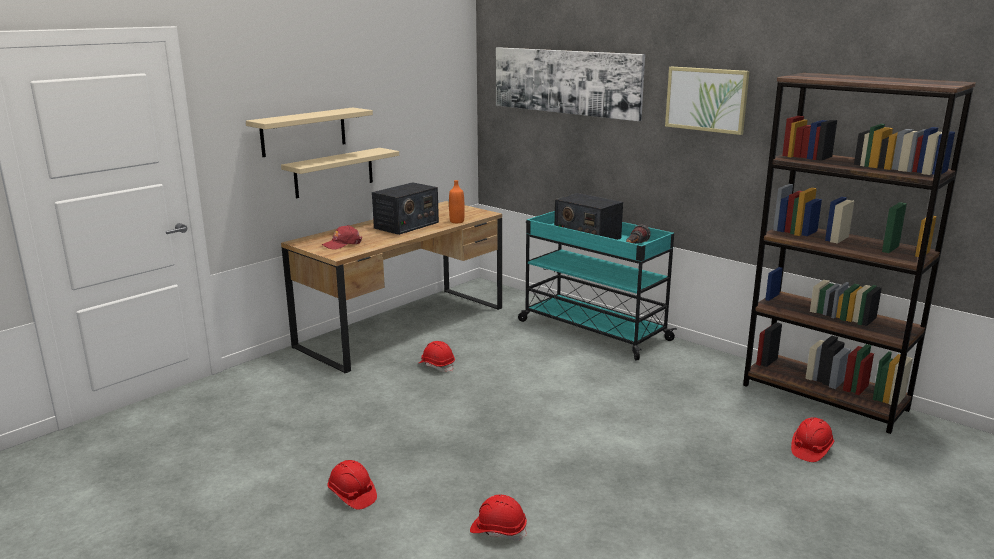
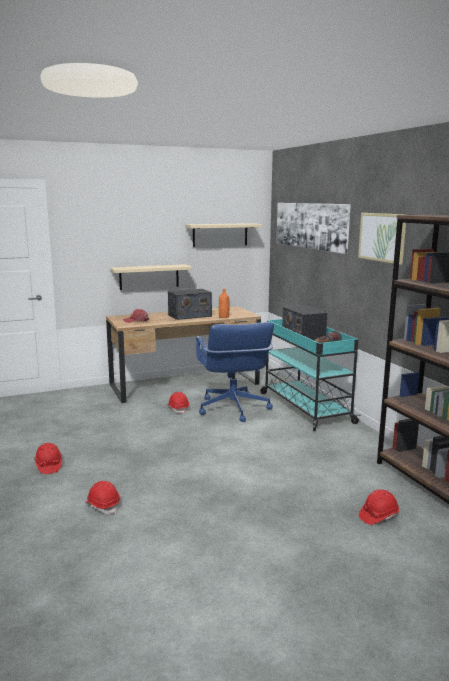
camera: 25 degrees right, 5 degrees down
beige shelf [246,108,373,157] -> beige shelf moved to [185,223,262,247]
none -> blue office chair [196,322,274,422]

